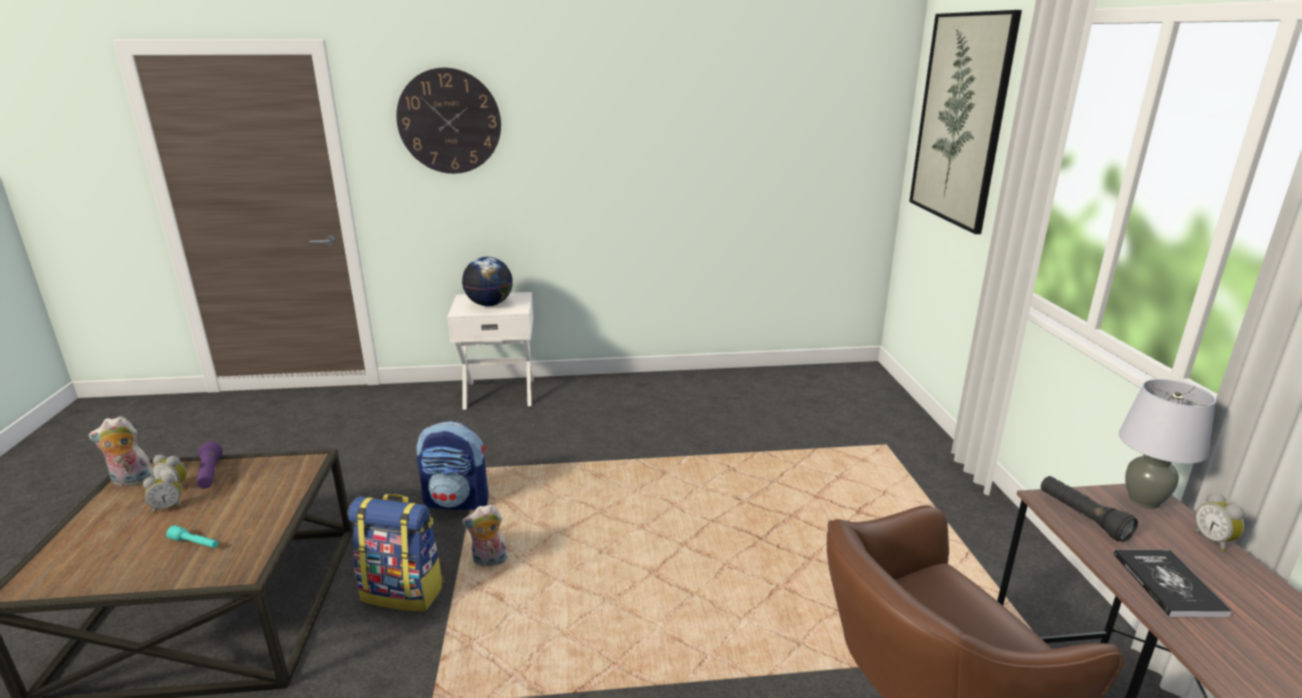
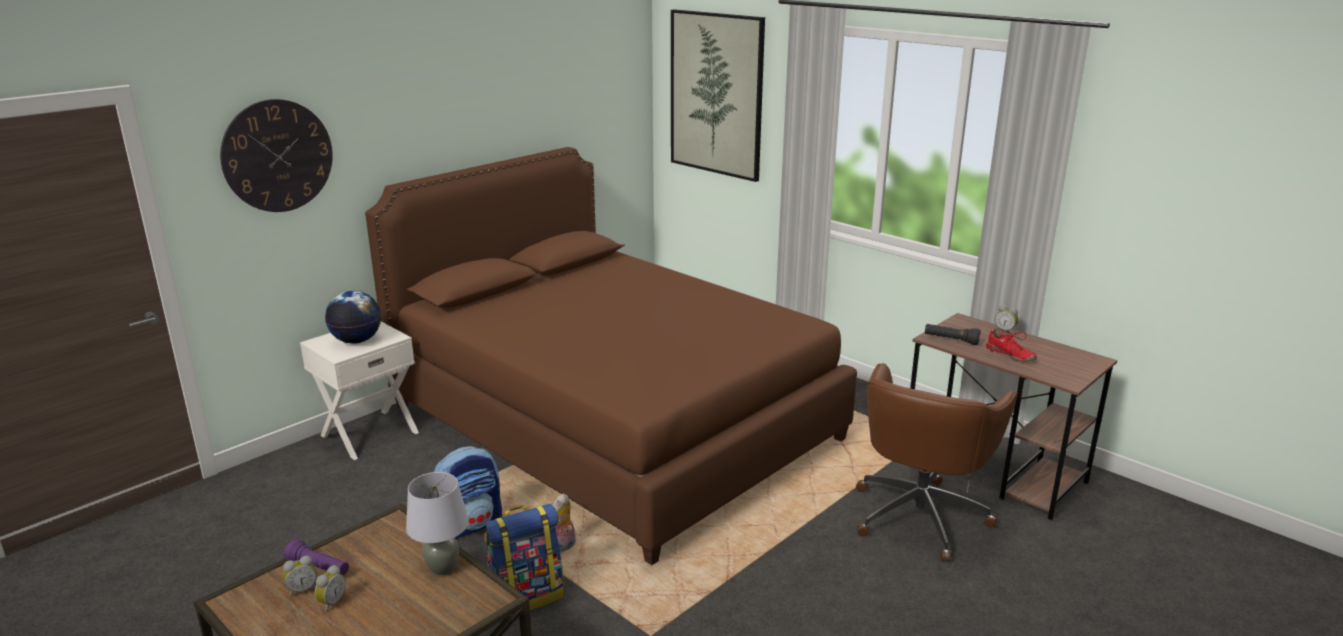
camera: 40 degrees left, 0 degrees up
plush toy [89,416,154,487] -> none
turquoise flashlight [166,525,219,548] -> none
book [1114,550,1232,617] -> red shoe [986,329,1037,362]
grey table lamp [1119,379,1216,509] -> grey table lamp moved to [406,472,469,577]
none -> brown bed [365,147,857,565]

